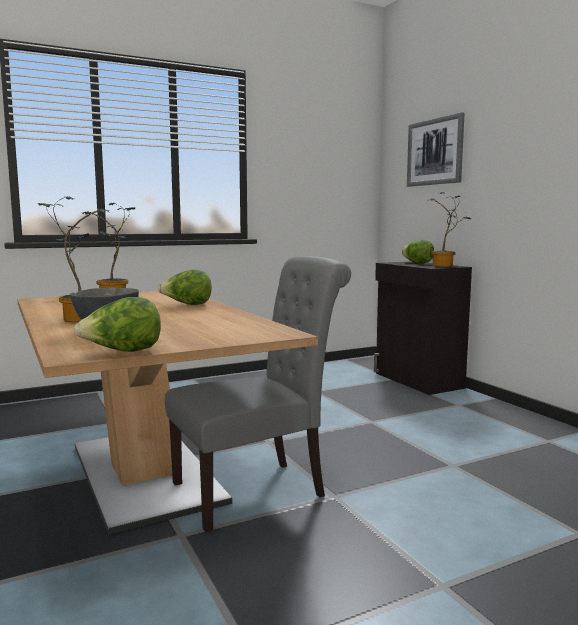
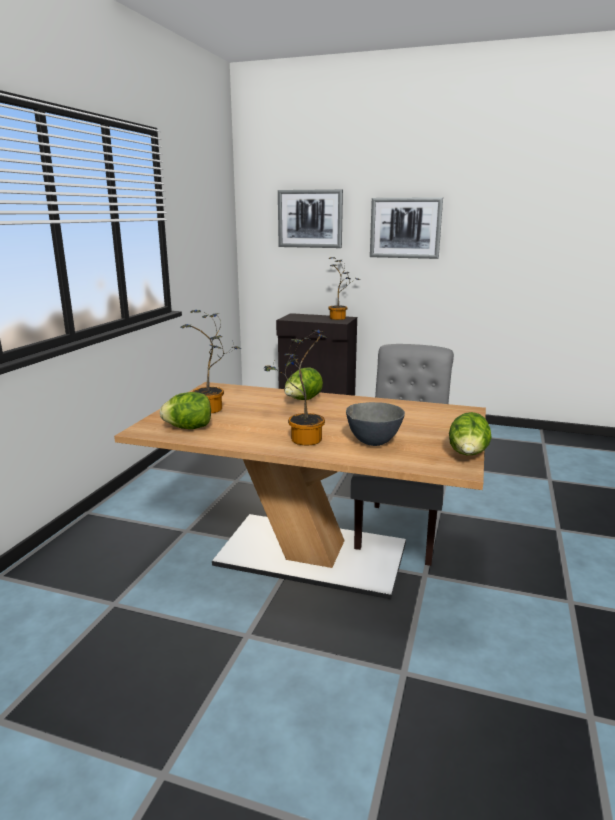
camera: 45 degrees left, 10 degrees up
lettuce [402,240,434,263] -> lettuce moved to [160,392,211,429]
none -> picture [370,197,443,259]

